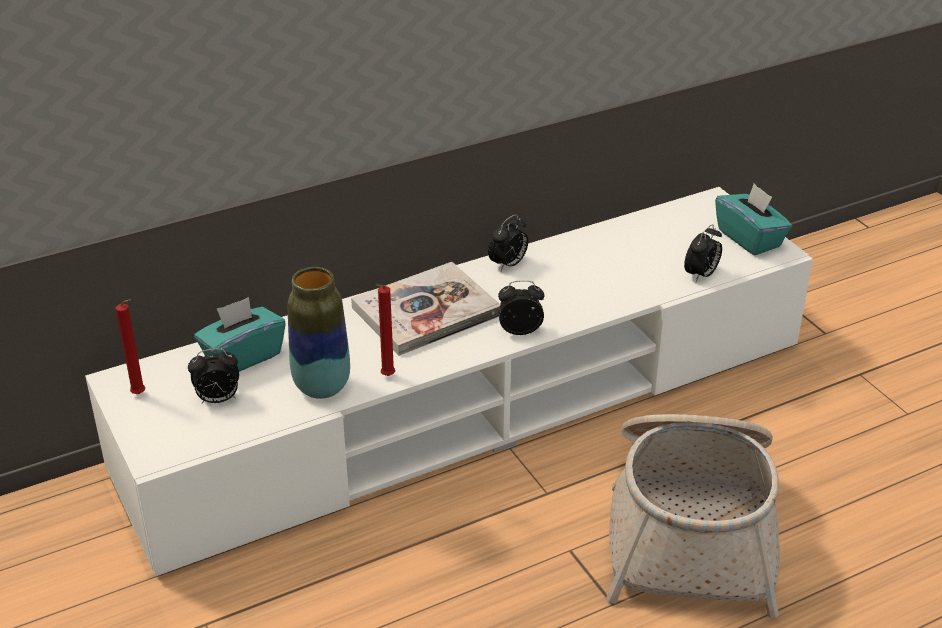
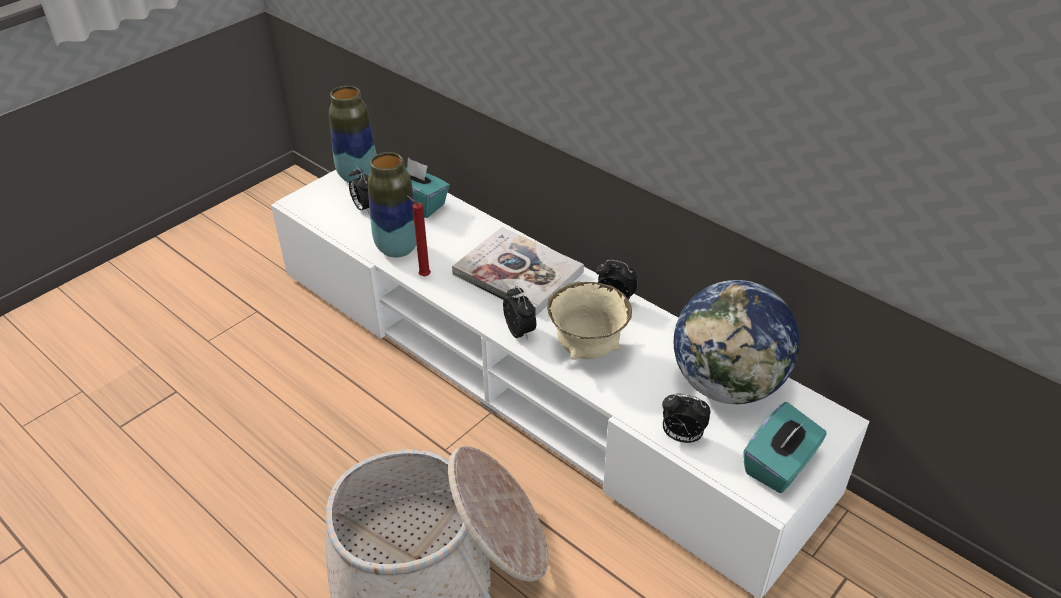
camera: 70 degrees right, 5 degrees up
red candle [116,299,145,394] -> vase [329,86,376,183]
none -> beige bowl [547,282,632,360]
none -> globe [674,280,800,404]

